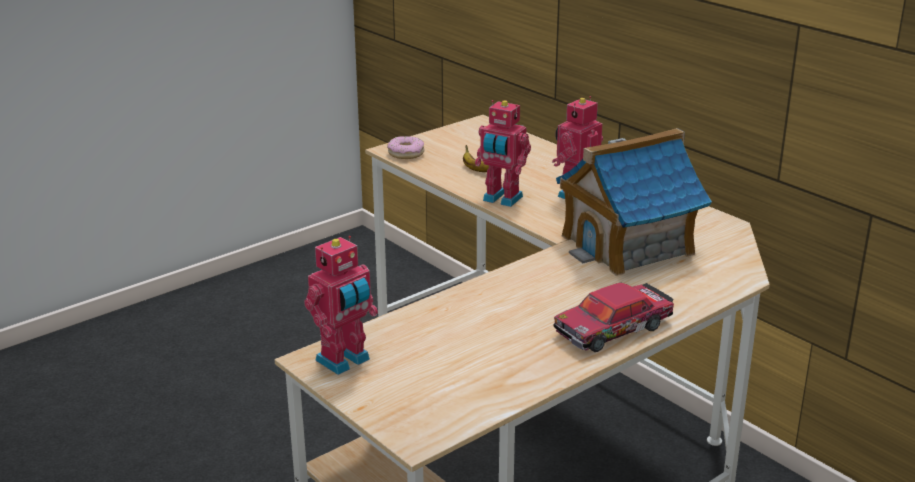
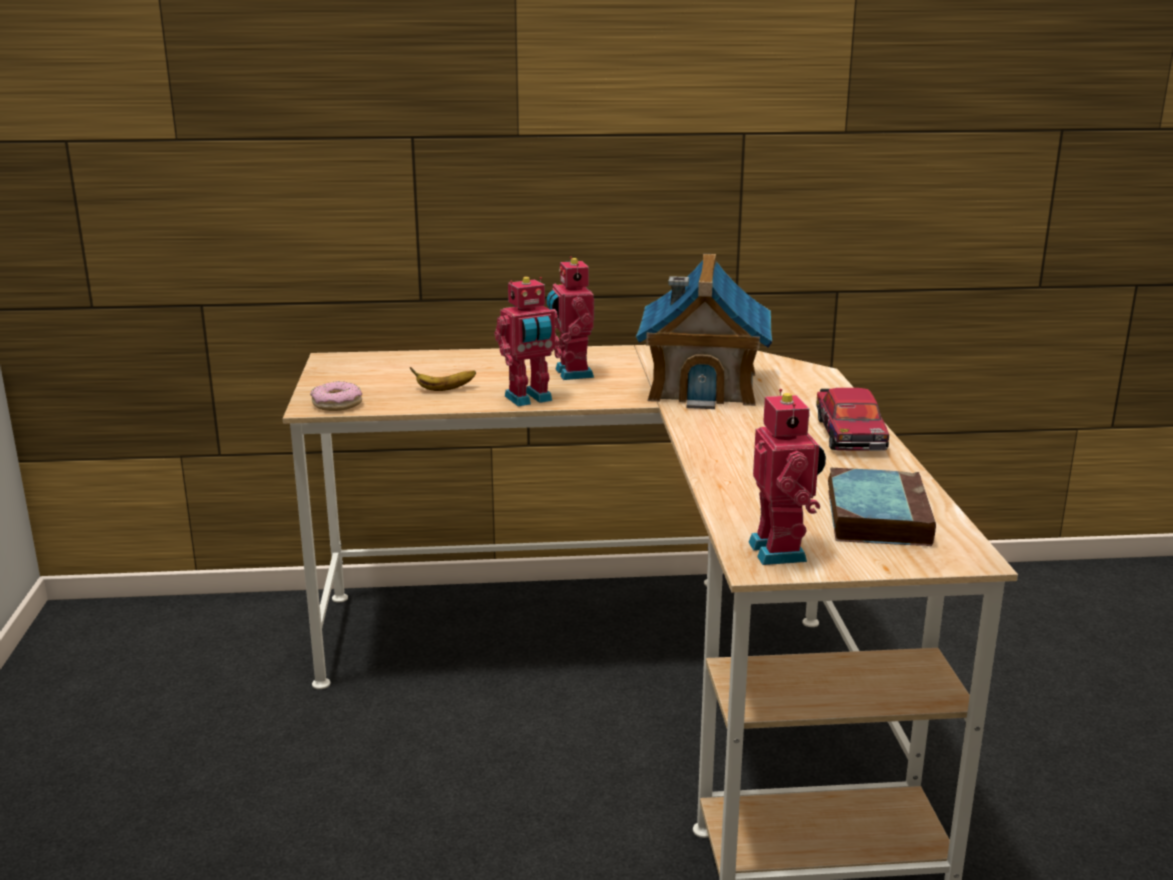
camera: 55 degrees left, 5 degrees down
none -> book [828,468,936,546]

